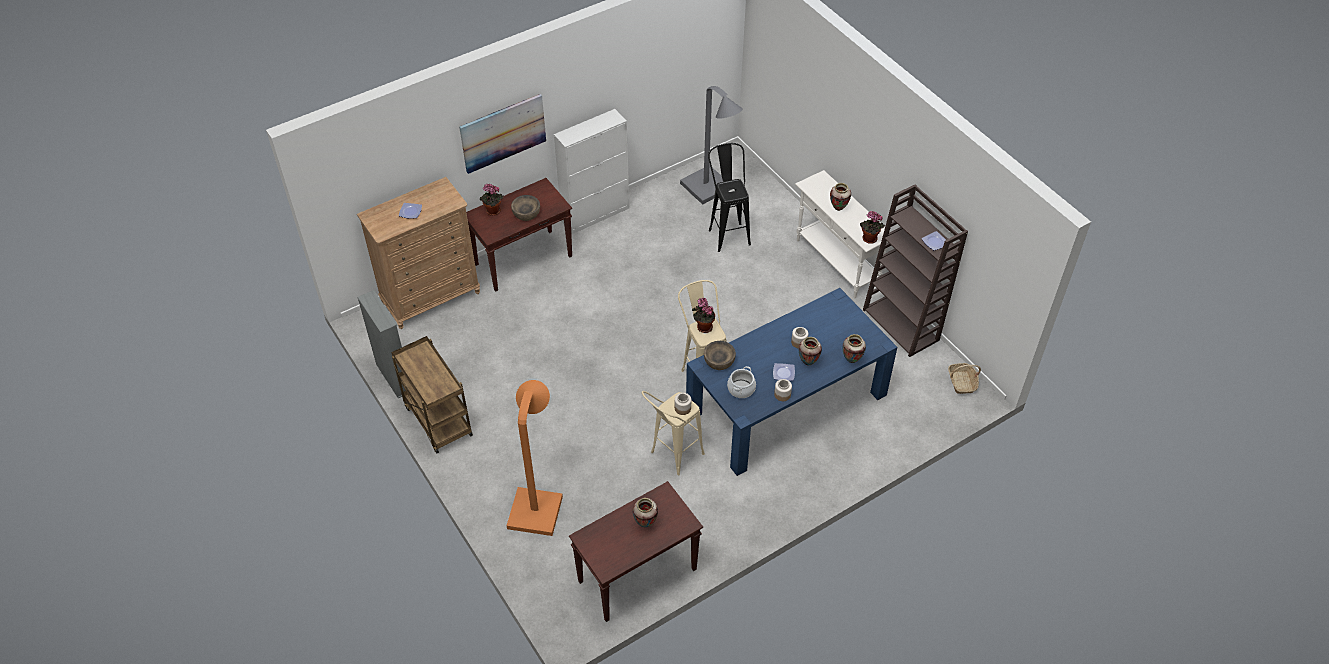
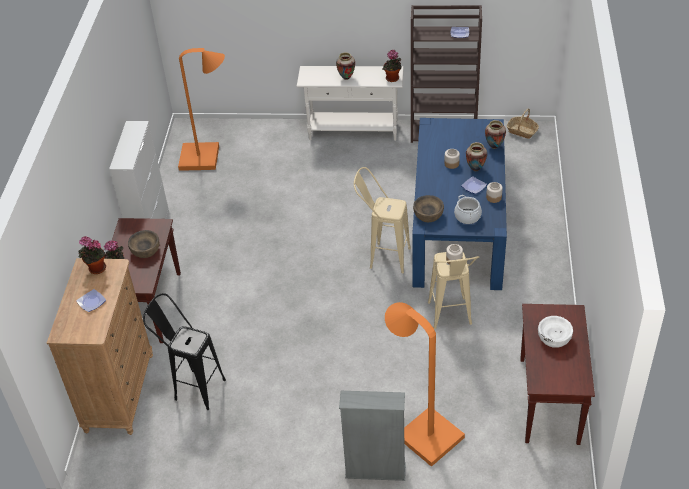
camera: 50 degrees left, 5 degrees down
grey bookcase [357,290,406,398] -> grey bookcase moved to [339,391,406,481]
brown cart [391,336,473,453] -> none
picture [459,94,546,174] -> none
vase [632,498,658,527] -> white bowl [538,316,573,348]
grey floor lamp [680,86,743,205] -> orange floor lamp [178,48,225,171]
potted plant [692,298,715,333] -> potted plant moved to [78,236,106,274]
black stool [708,143,751,252] -> black stool moved to [143,293,226,410]

